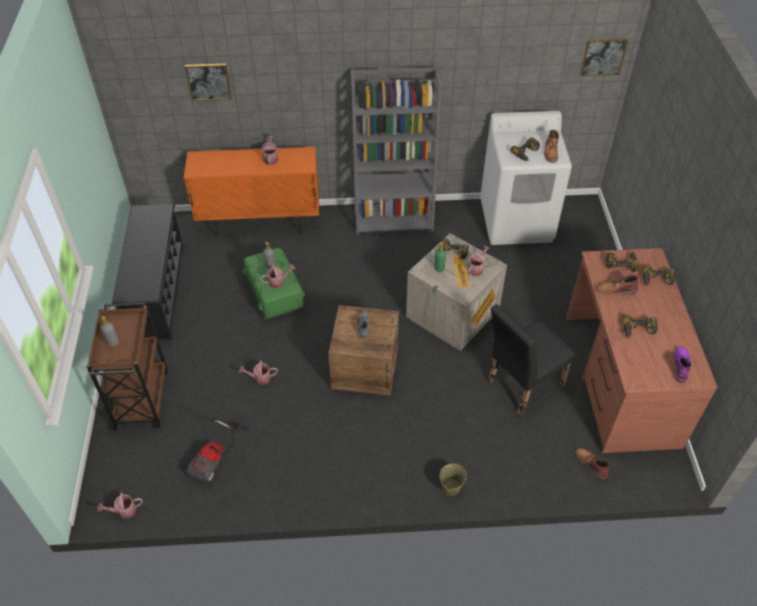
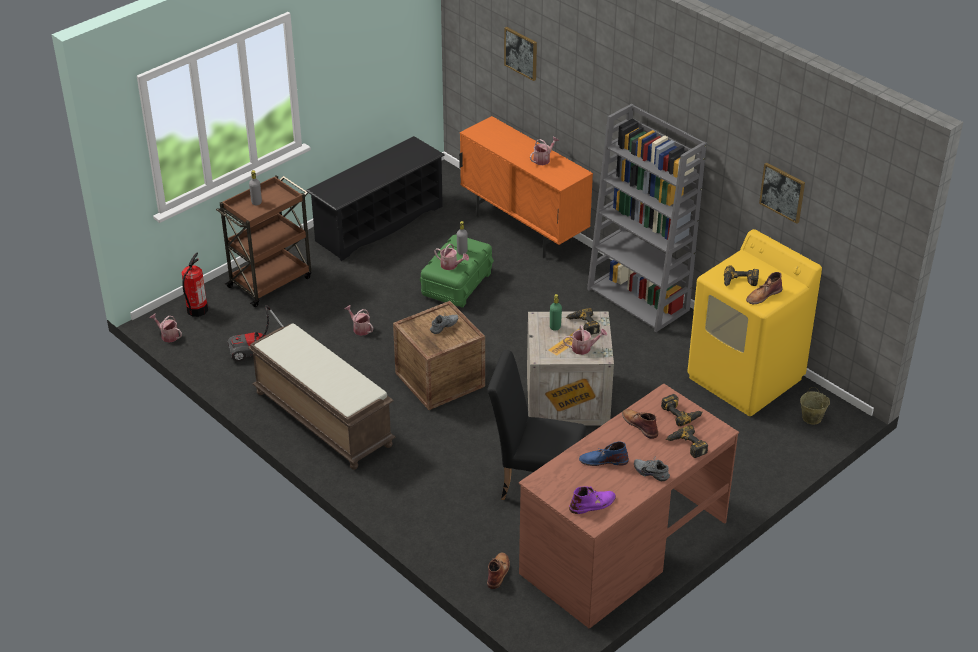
camera: 50 degrees right, 10 degrees down
beige bucket [440,464,467,496] -> beige bucket moved to [800,387,830,425]
white washing machine [480,111,572,245] -> yellow washing machine [688,229,822,416]
picture [580,38,628,76] -> picture moved to [759,163,805,224]
power drill [622,314,658,339] -> blue boot [579,441,629,466]
none -> fire extinguisher [181,253,208,317]
none -> brown bench [248,323,396,470]
none -> grey shoe [634,456,670,481]

